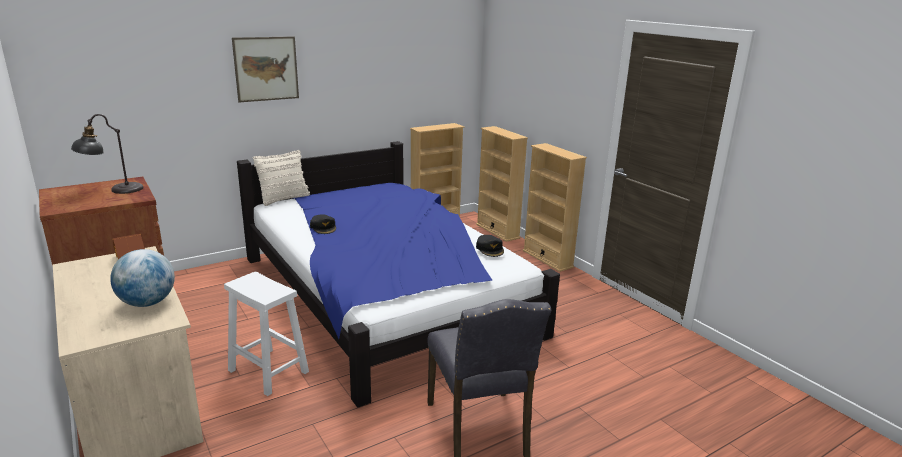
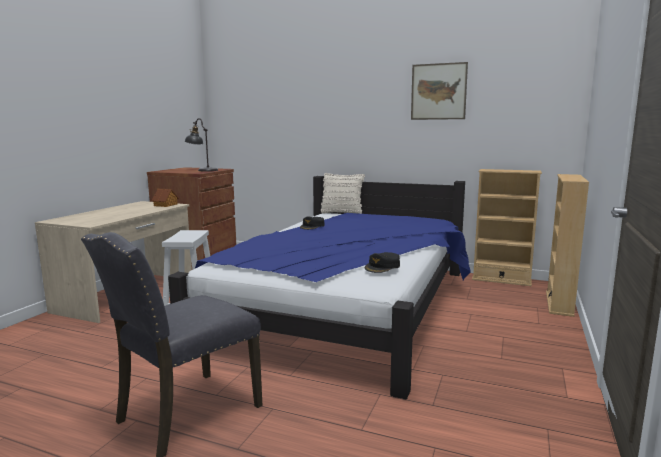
camera: 55 degrees right, 10 degrees down
globe [110,249,175,307] -> none
picture [232,36,299,102] -> picture moved to [411,62,468,120]
beige bookcase [522,143,587,272] -> none

